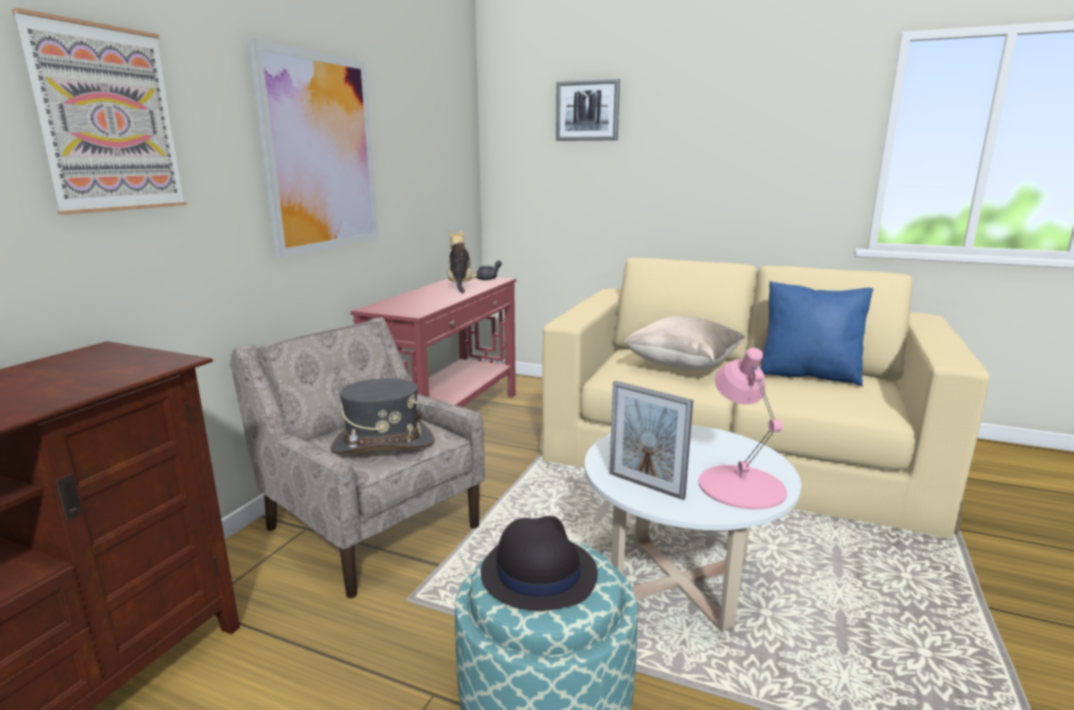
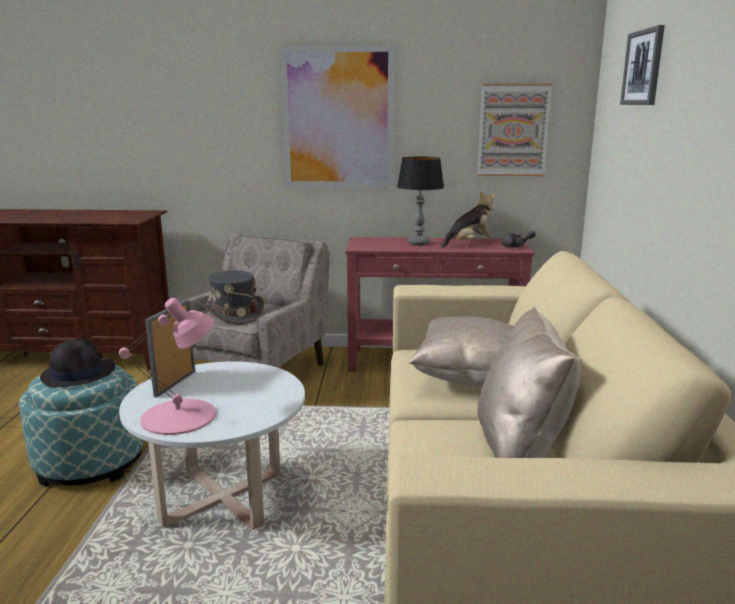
camera: 70 degrees right, 0 degrees up
picture [12,8,187,215] -> picture moved to [477,84,552,176]
blue pillow [760,281,873,387] -> beige pillow [478,307,581,458]
none -> table lamp [397,157,444,245]

